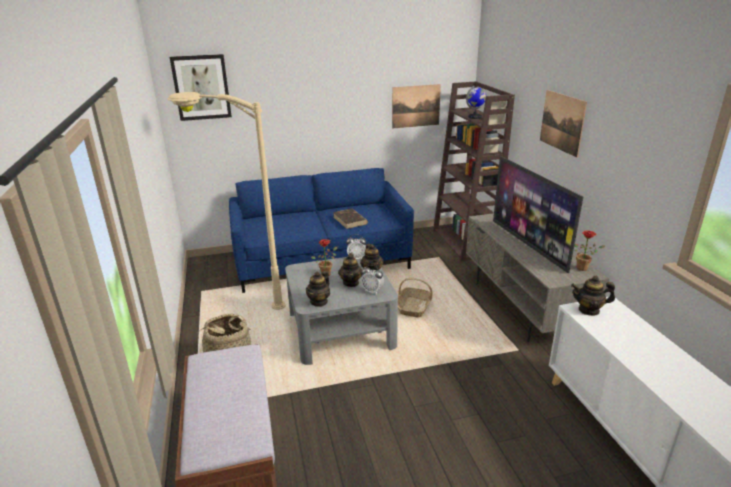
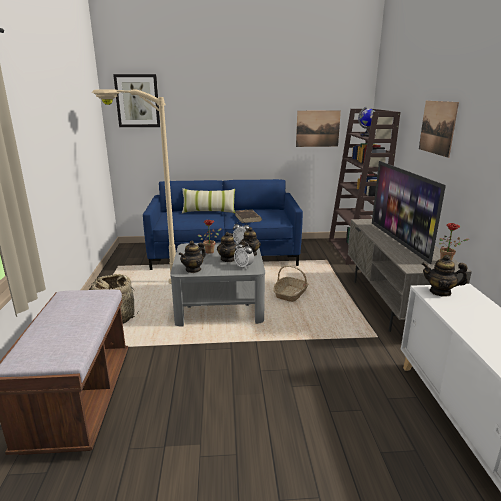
camera: 10 degrees right, 5 degrees down
none -> pillow [182,188,235,214]

